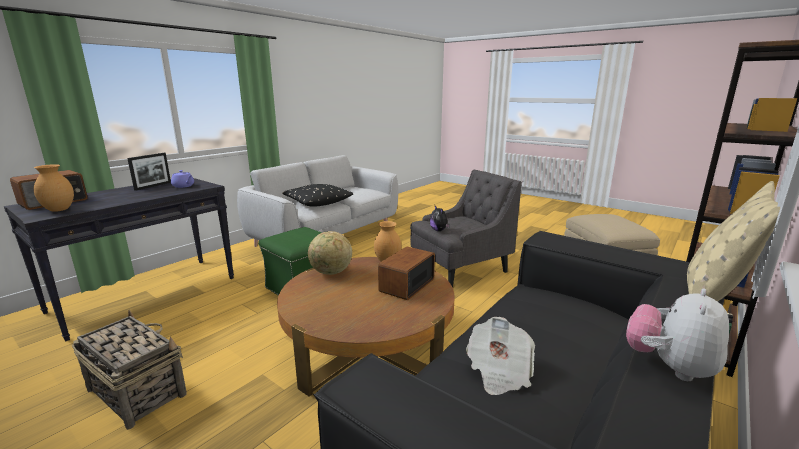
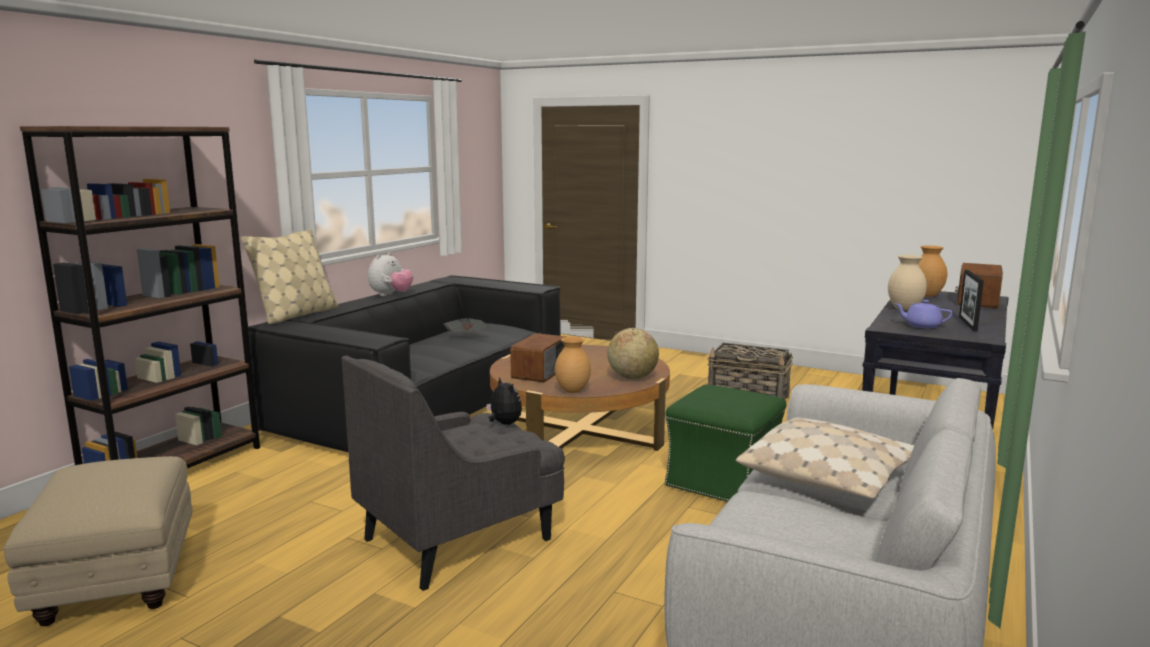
camera: 170 degrees right, 5 degrees down
black pillow [282,184,353,207] -> beige pillow [736,418,914,499]
none -> beige vase [888,255,927,310]

